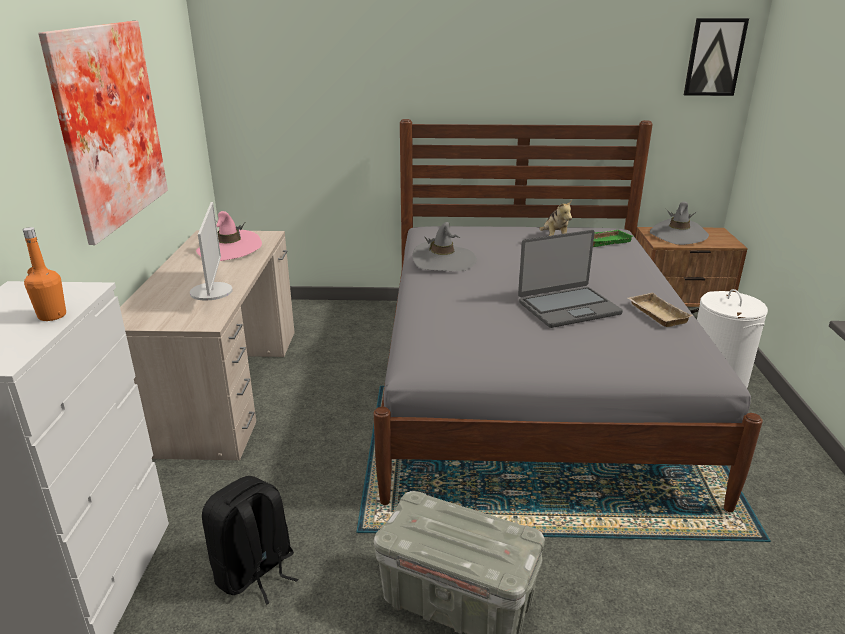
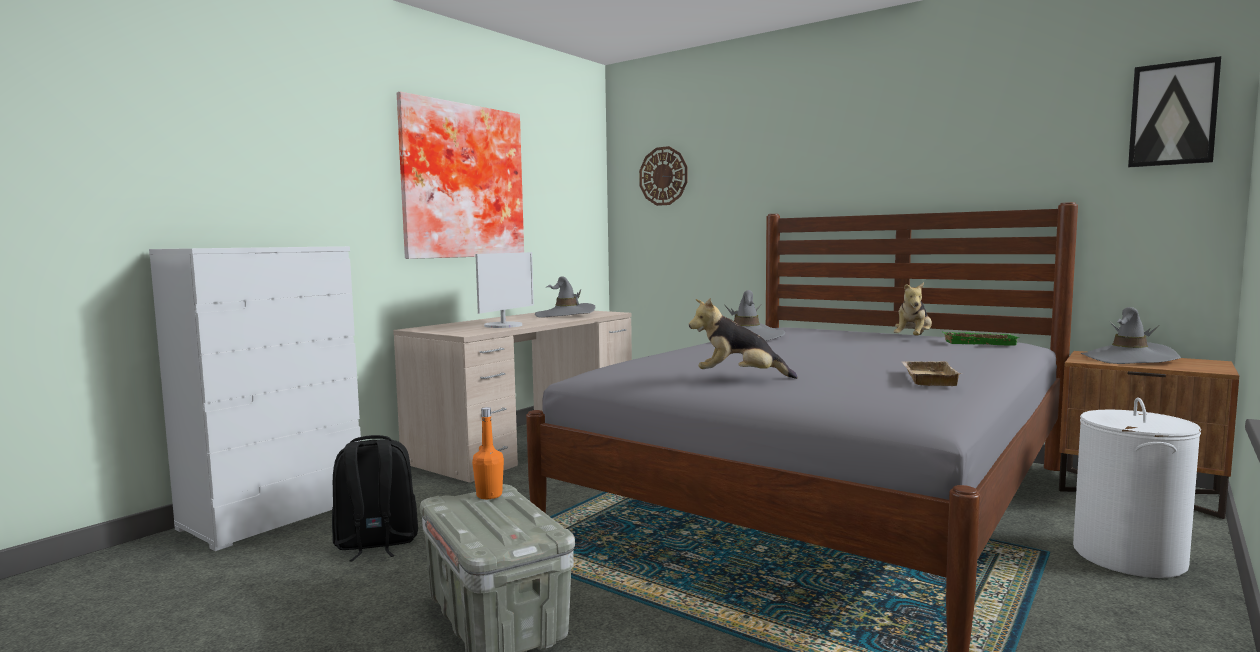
camera: 35 degrees right, 20 degrees down
orange bottle [23,227,66,321] -> orange bottle moved to [472,407,504,499]
pink hat [196,211,262,261] -> grey hat [535,276,595,318]
laptop [518,230,623,328] -> none
none -> wall clock [639,146,688,206]
none -> plush toy [689,298,798,379]

